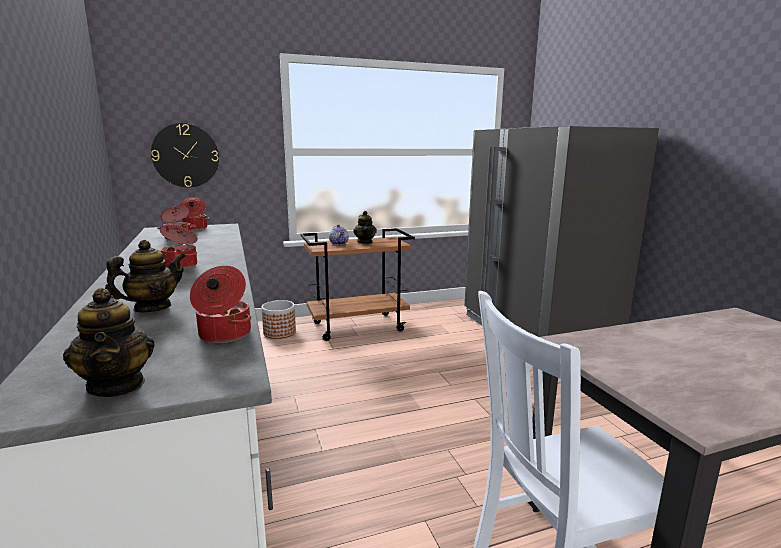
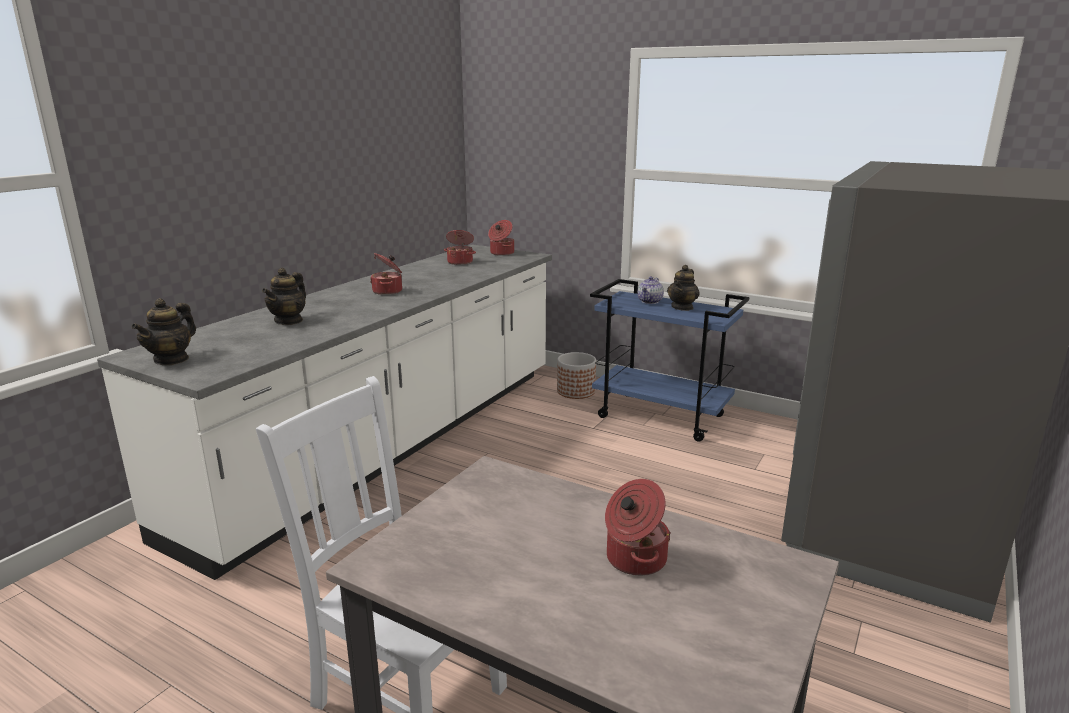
camera: 50 degrees right, 5 degrees up
teapot [105,240,186,312] -> teapot turned 105 degrees clockwise [262,268,306,325]
wall clock [151,123,219,187] -> none
cooking pot [190,266,251,343] -> cooking pot moved to [605,479,671,576]
brown cart [300,228,415,341] -> blue cart [590,279,750,442]

